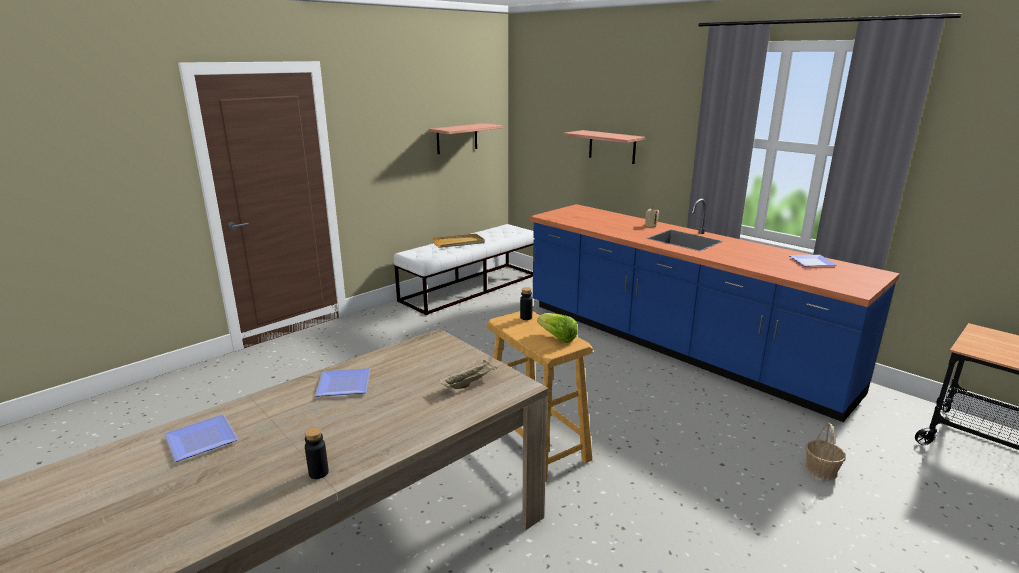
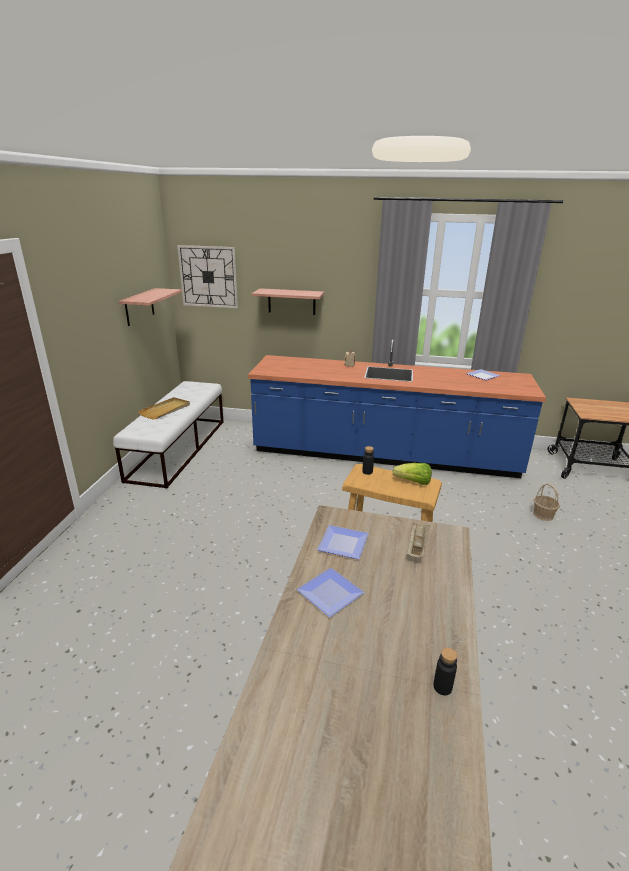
camera: 35 degrees left, 5 degrees up
plate [164,414,238,462] -> plate moved to [317,525,369,559]
none -> wall clock [177,245,238,308]

